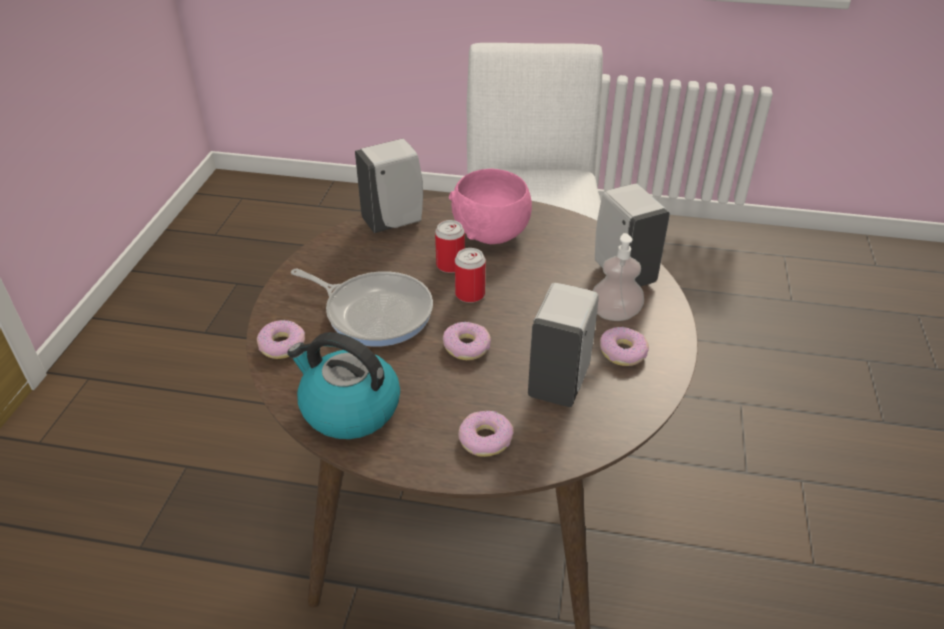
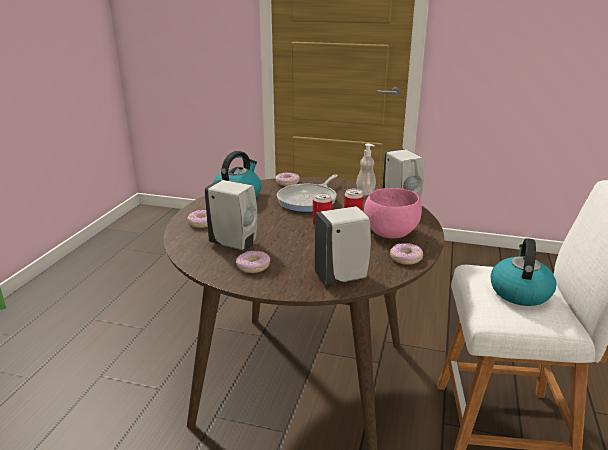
camera: 95 degrees right, 15 degrees down
donut [443,321,491,360] -> donut moved to [390,243,423,264]
soap dispenser [593,233,644,321] -> soap dispenser moved to [356,144,376,195]
none -> kettle [490,238,556,306]

